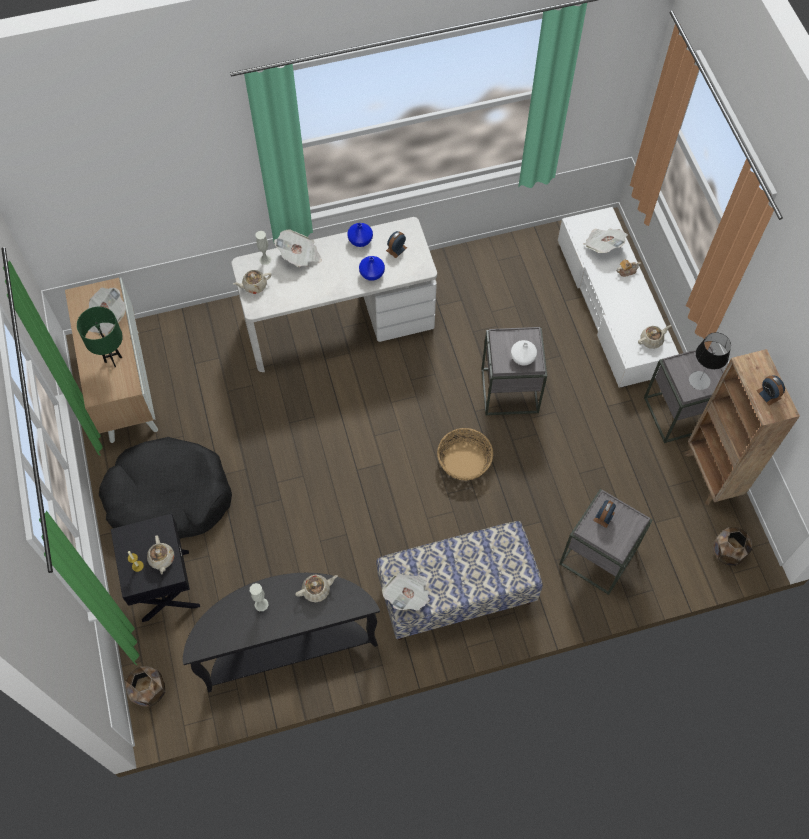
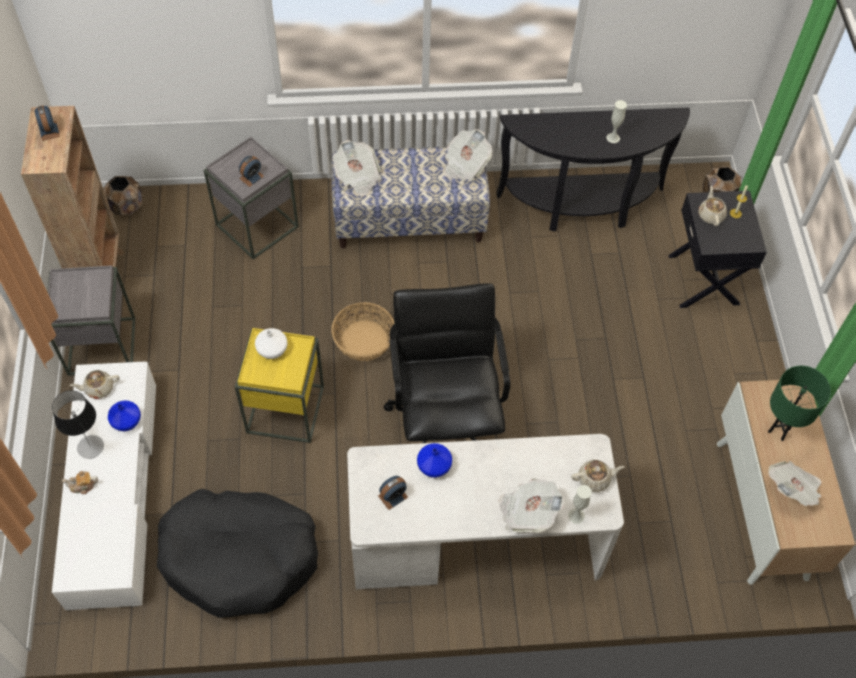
camera: 170 degrees left, 5 degrees down
black dog bed [99,437,232,539] -> black dog bed moved to [157,489,318,618]
beige teapot [295,574,338,602] -> none
blue vase [347,223,373,247] -> blue vase moved to [108,400,141,431]
grey side table [481,327,547,415] -> yellow side table [235,328,324,443]
newspaper [583,228,628,253] -> newspaper moved to [332,140,382,196]
table lamp [689,332,731,390] -> table lamp moved to [52,390,104,459]
none -> black office chair [384,283,510,443]

